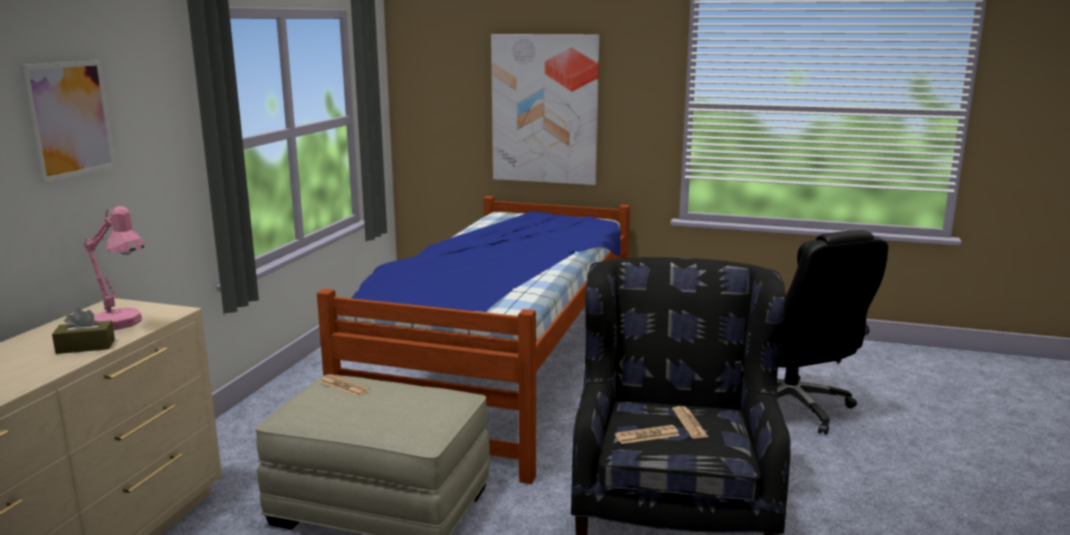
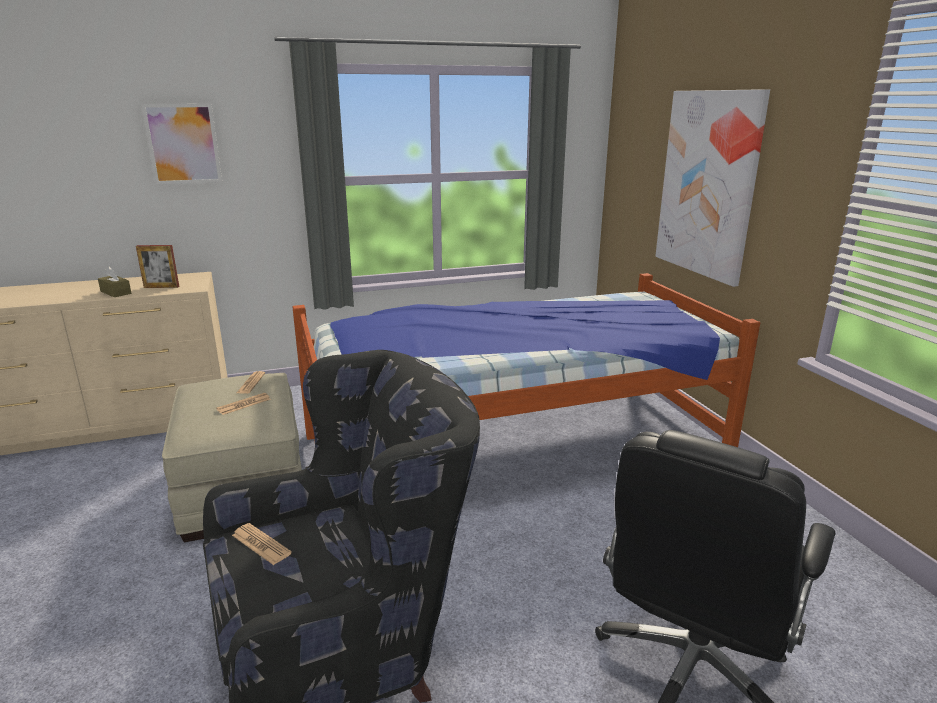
camera: 55 degrees right, 5 degrees up
pink table lamp [84,206,145,330] -> picture frame [136,245,179,288]
newspaper [672,406,708,438] -> newspaper moved to [216,393,271,415]

